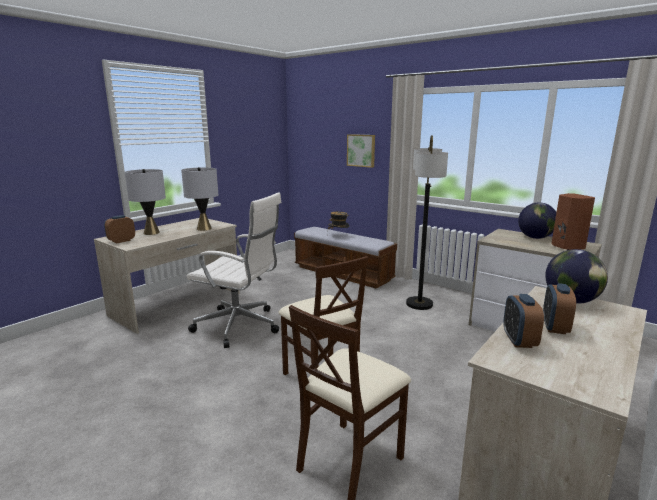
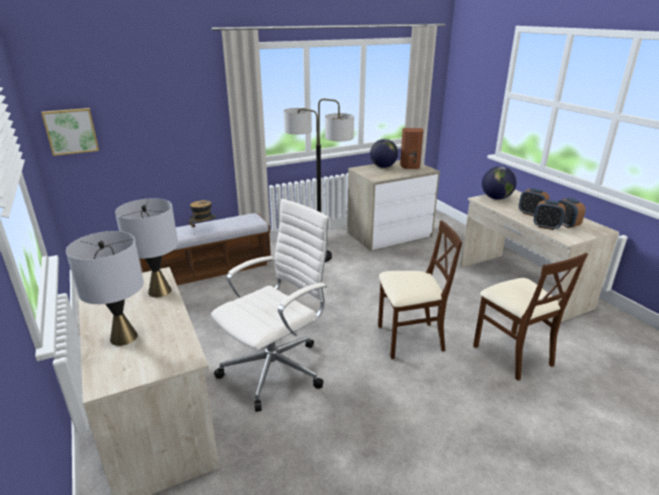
camera: 65 degrees left, 10 degrees up
alarm clock [104,215,135,244] -> alarm clock moved to [557,197,585,228]
picture [347,134,375,168] -> picture moved to [41,108,99,156]

